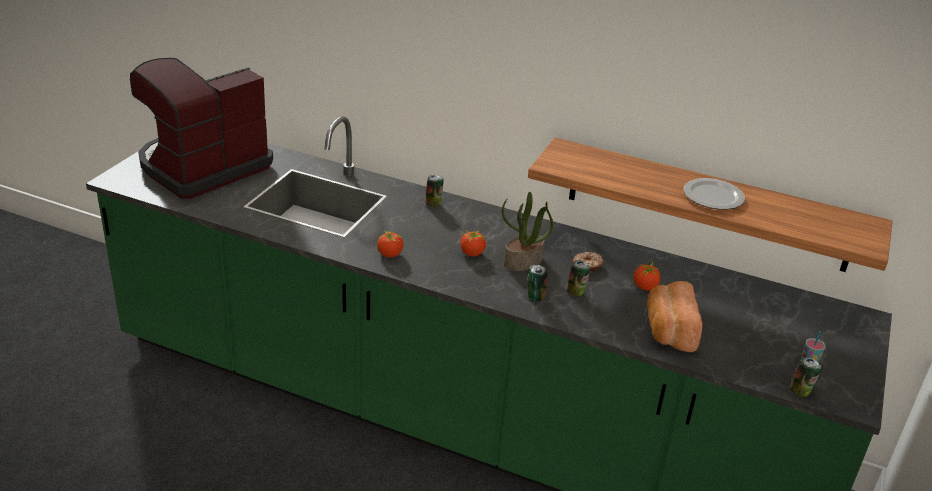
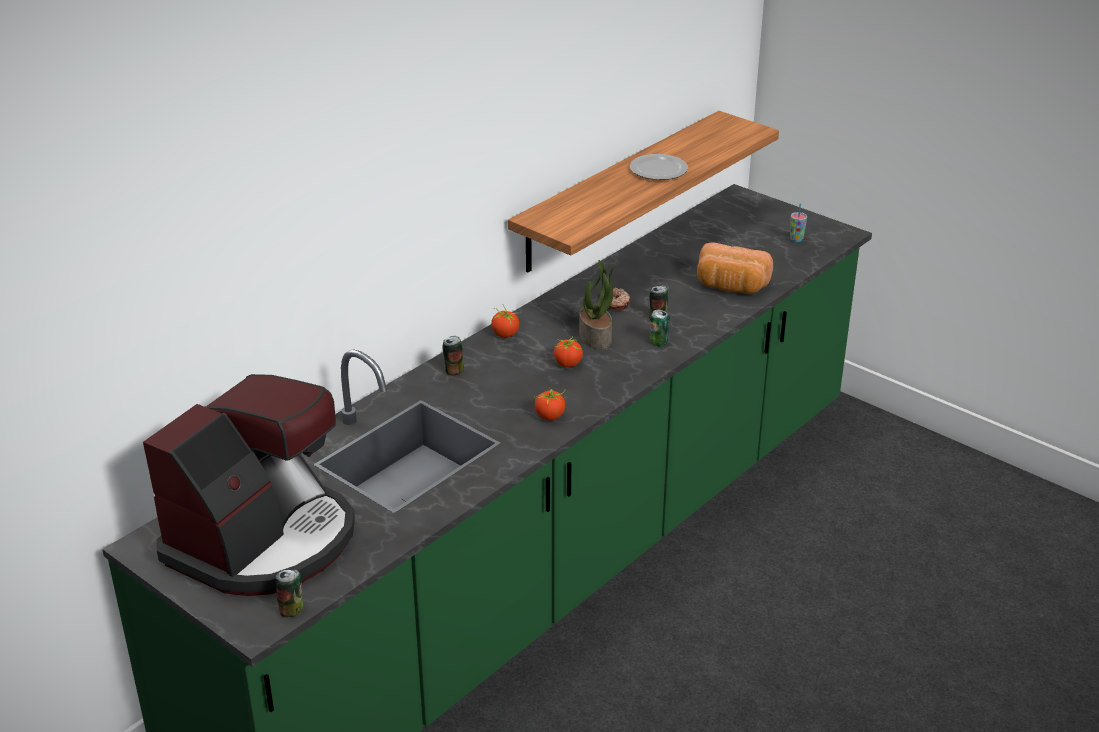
camera: 70 degrees left, 0 degrees up
coffee machine [130,58,273,199] -> coffee machine turned 120 degrees counterclockwise [143,374,355,596]
tomato [634,259,662,290] -> tomato moved to [491,305,519,338]
can [790,357,821,397] -> can moved to [275,570,303,618]

